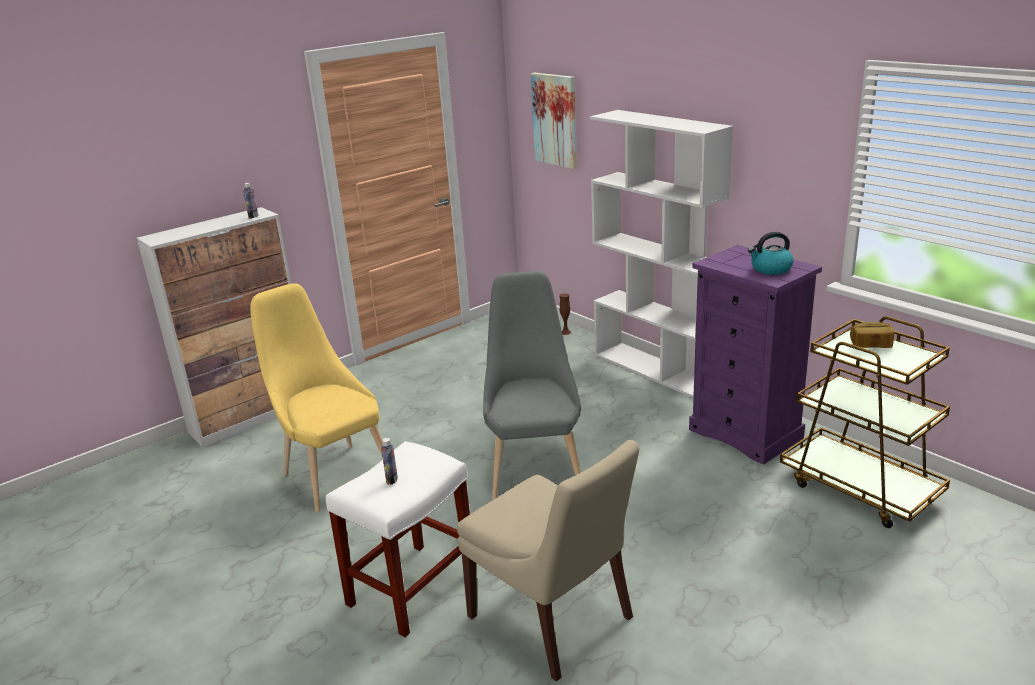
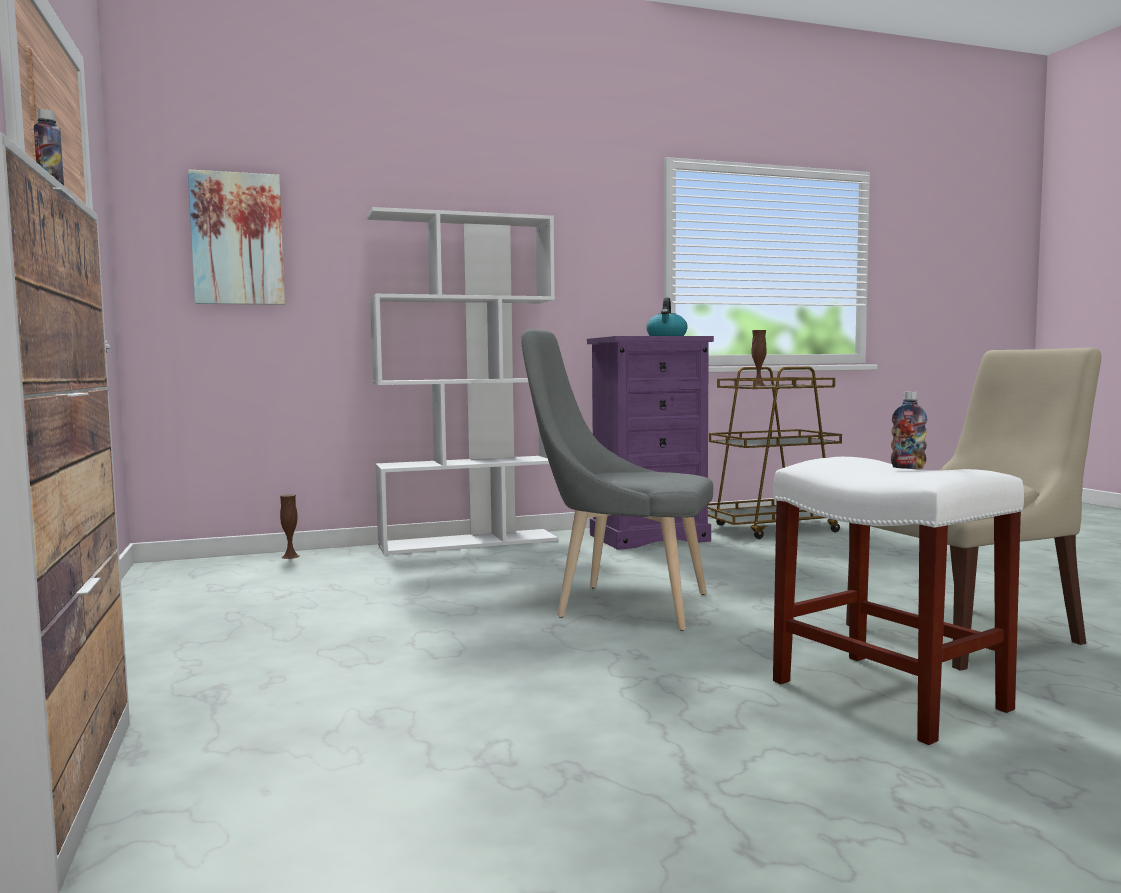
camera: 70 degrees left, 20 degrees down
yellow chair [250,283,383,512] -> none
bread [850,322,894,348] -> brown vase [751,330,767,386]

